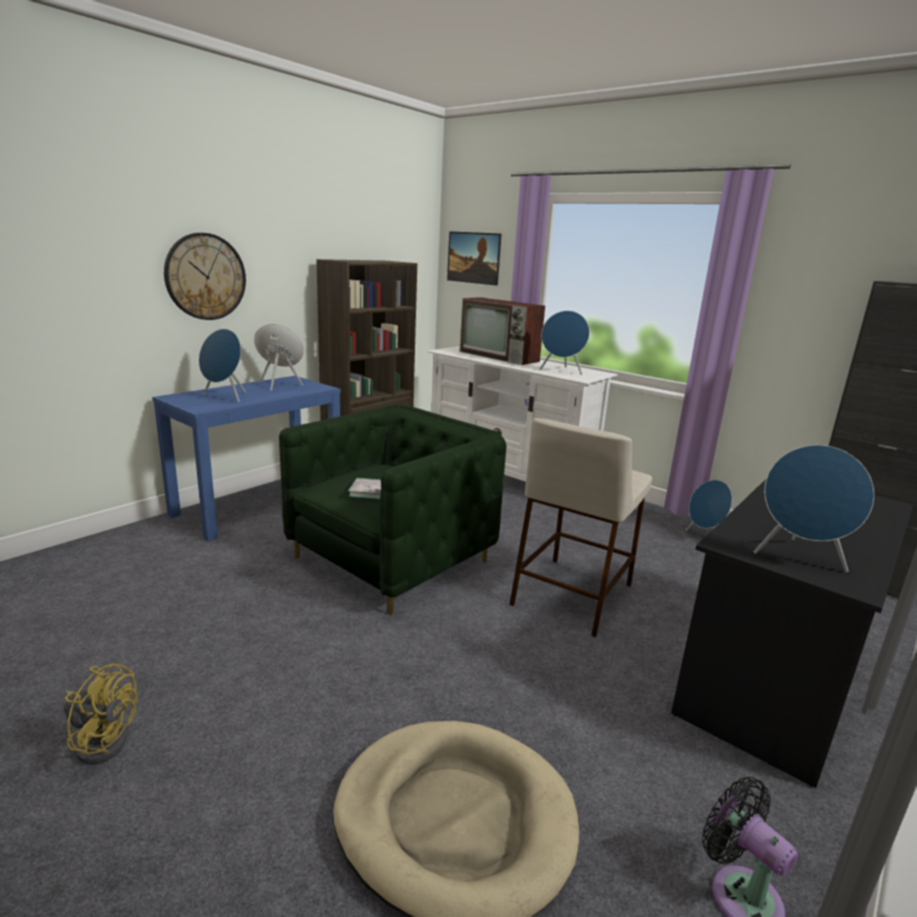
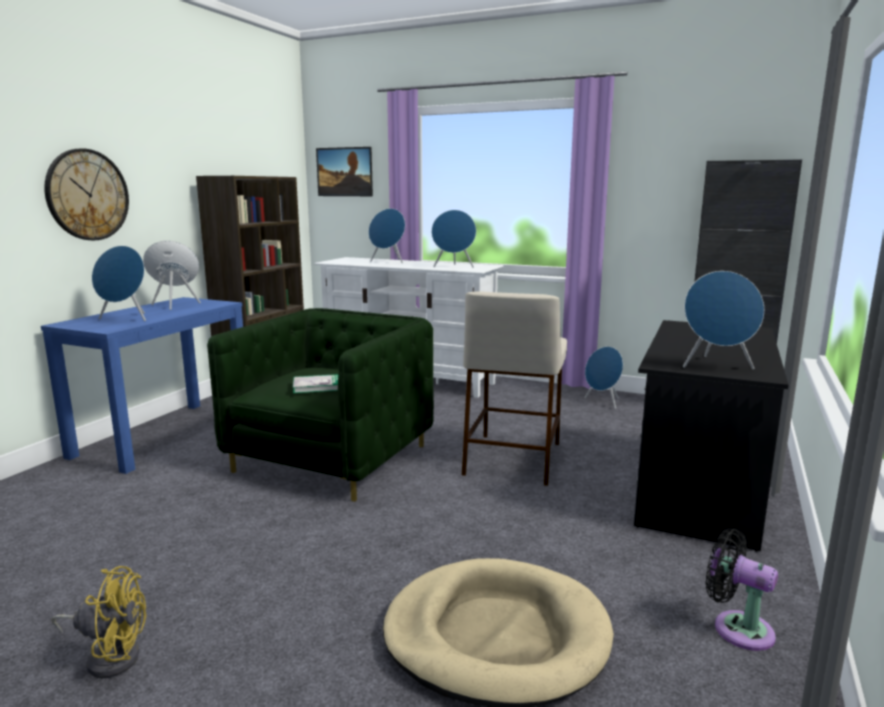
camera: 15 degrees left, 5 degrees down
television [459,297,545,365] -> blue speaker [368,208,405,263]

